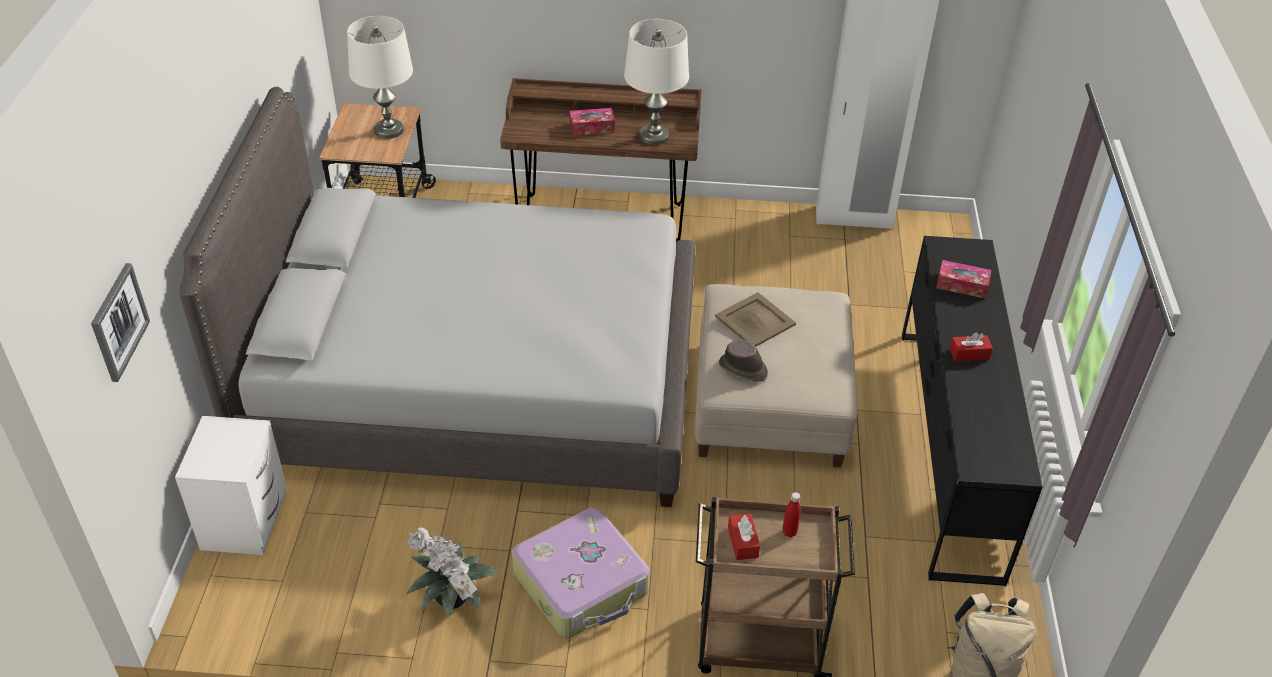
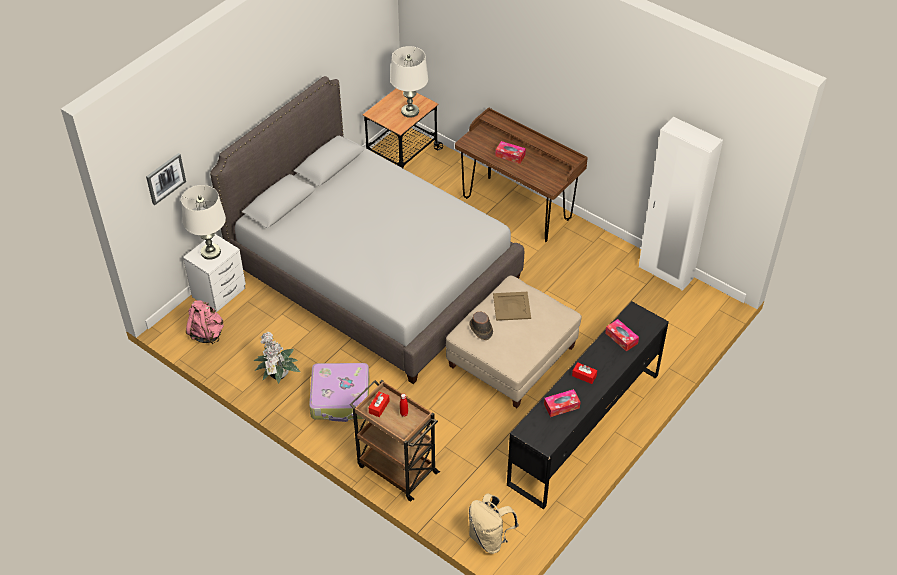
camera: 35 degrees right, 5 degrees up
white table lamp [624,19,689,145] -> white table lamp moved to [181,185,226,260]
none -> pink backpack [186,300,224,344]
none -> tissue box [544,389,581,417]

